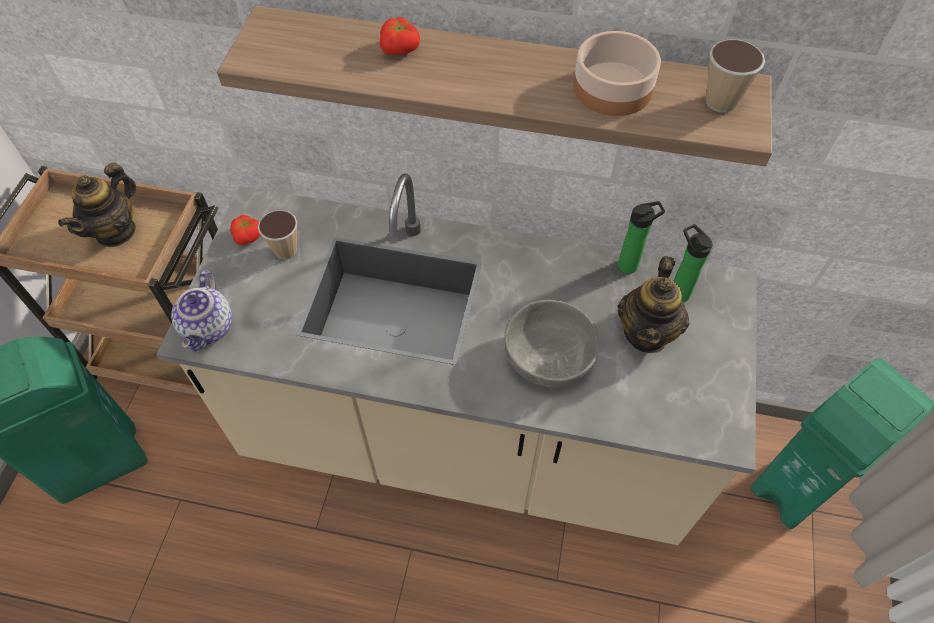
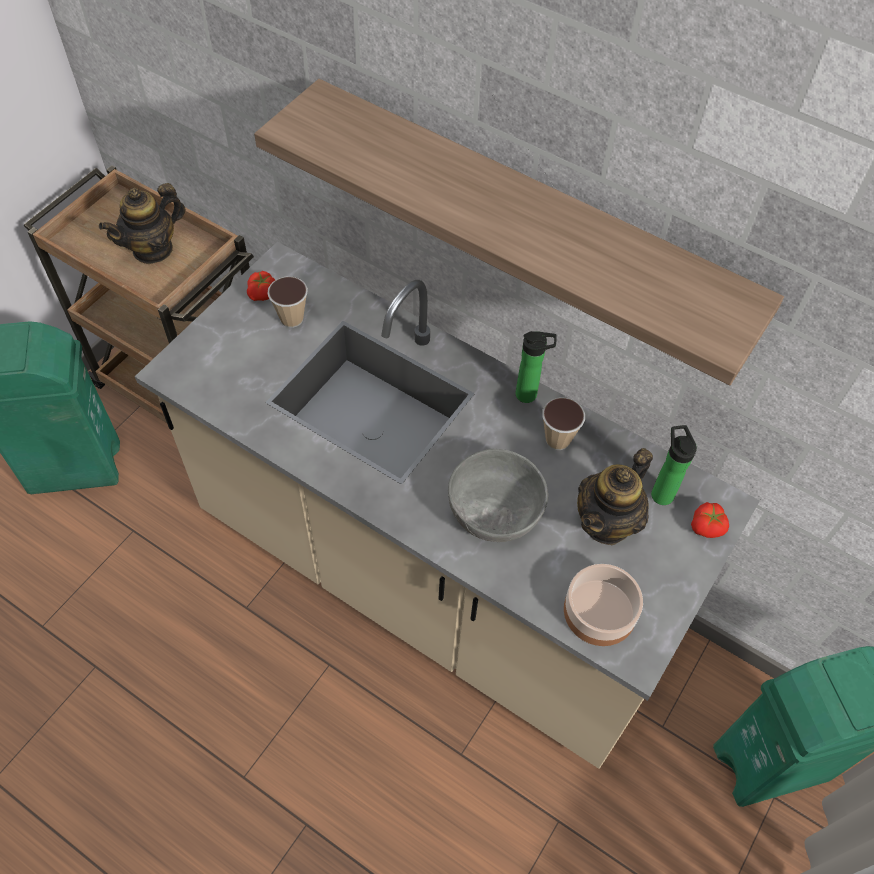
camera: 20 degrees right, 0 degrees up
teapot [171,270,232,351] -> none
tomato [380,17,420,55] -> tomato moved to [691,502,729,538]
bowl [573,31,661,116] -> bowl moved to [564,564,643,646]
bottle [618,201,665,274] -> bottle moved to [516,331,557,403]
cup [706,39,765,113] -> cup moved to [542,397,585,450]

